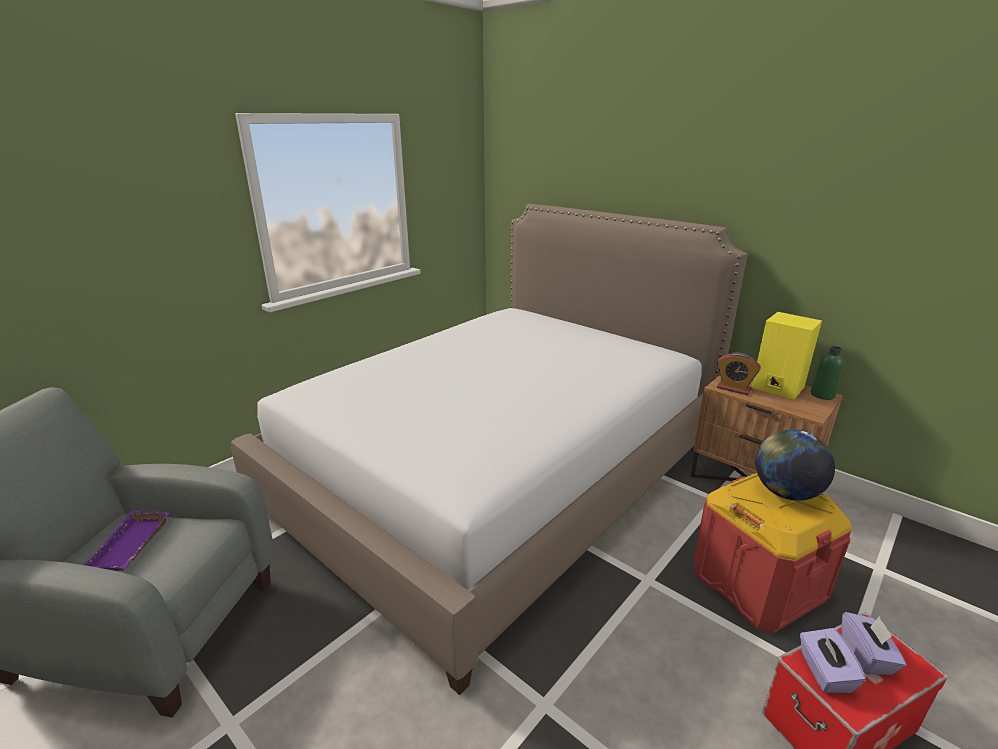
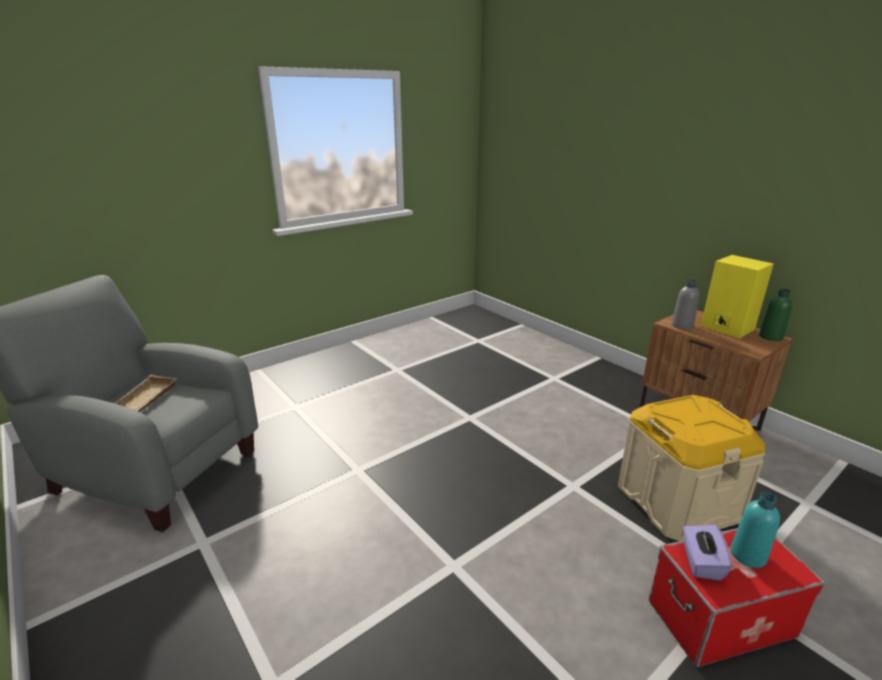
camera: 10 degrees right, 0 degrees up
purple tray [83,510,169,571] -> beige tray [114,375,177,412]
bed [231,204,748,695] -> none
red storage box [694,473,852,633] -> beige storage box [618,395,765,541]
alarm clock [717,352,761,395] -> grey bottle [672,279,699,330]
globe [755,430,835,501] -> none
purple tissue box [841,612,907,675] -> turquoise bottle [731,492,780,568]

